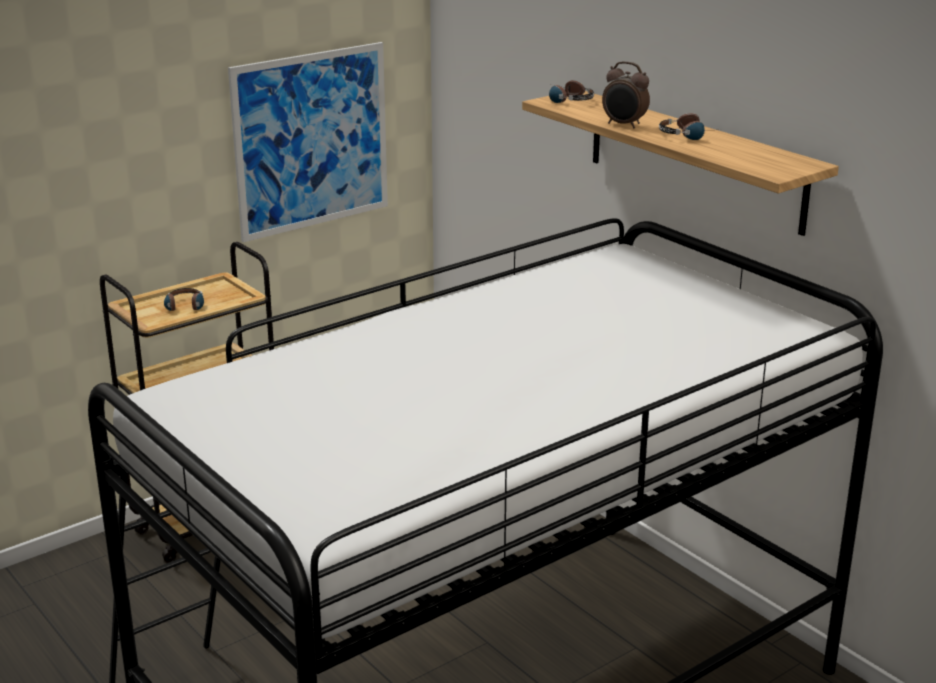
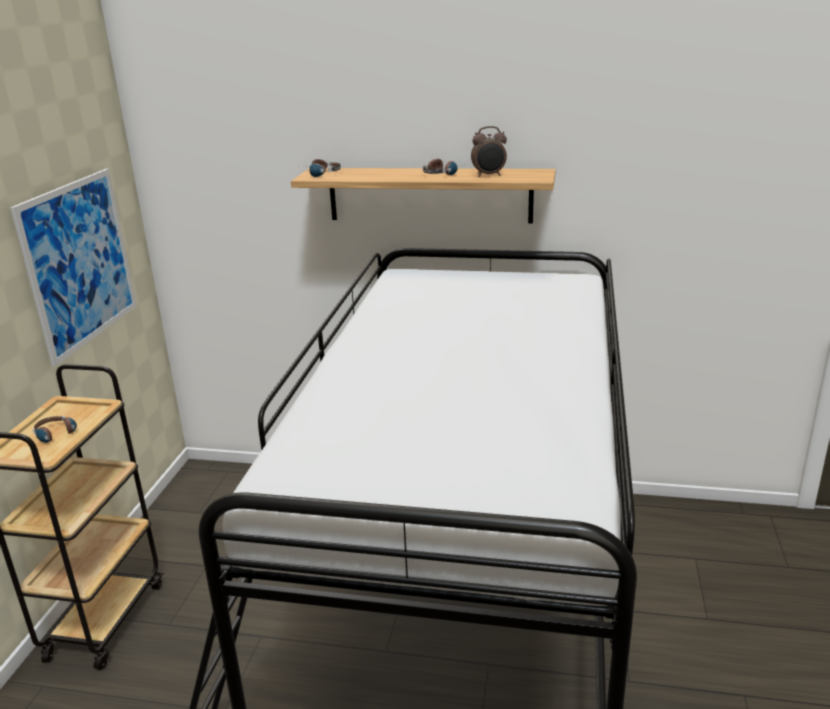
camera: 40 degrees left, 0 degrees up
alarm clock [602,61,650,128] -> alarm clock moved to [471,126,507,177]

